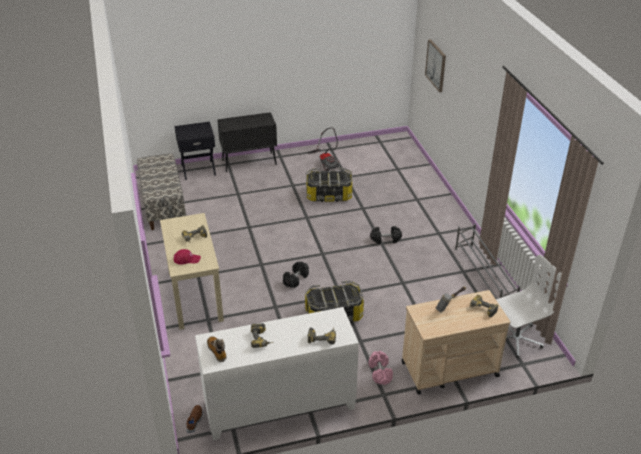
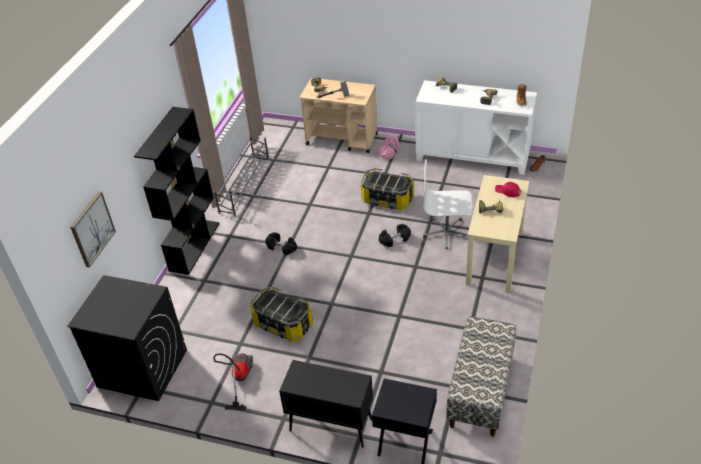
camera: 145 degrees left, 5 degrees up
white office chair [496,255,562,358] -> white office chair moved to [423,159,472,249]
none -> black washing machine [67,275,187,401]
none -> black bookcase [134,107,220,275]

